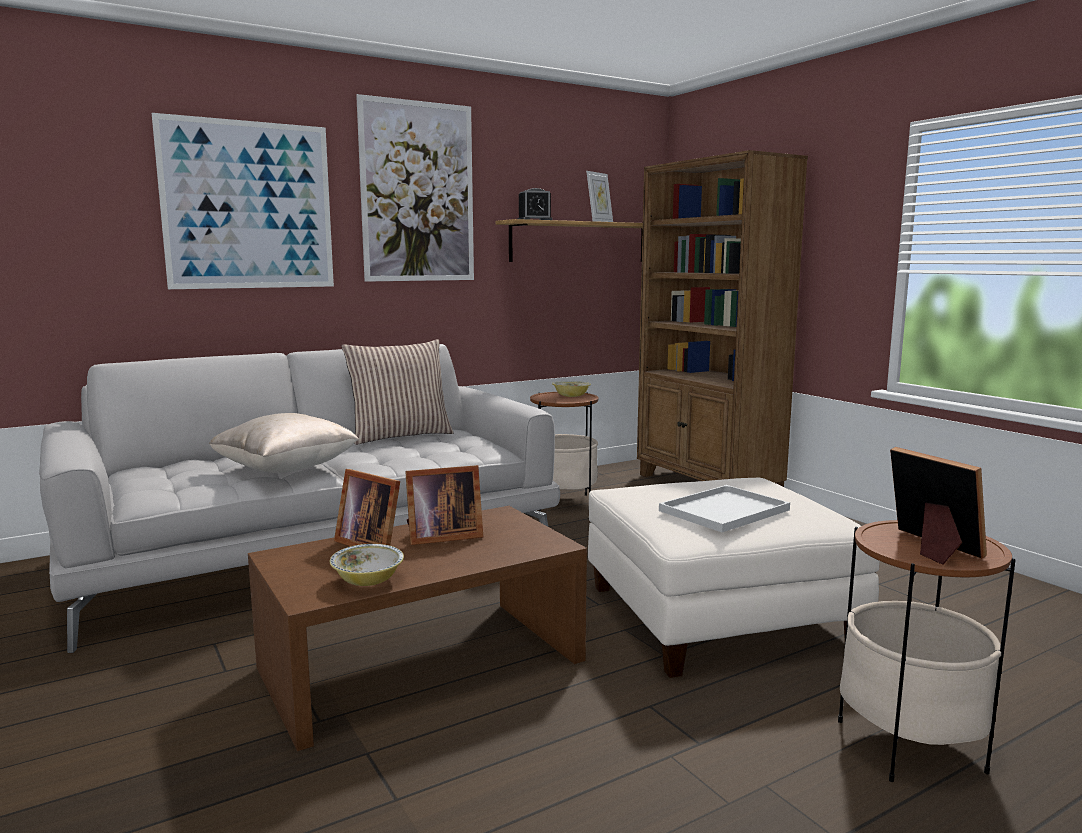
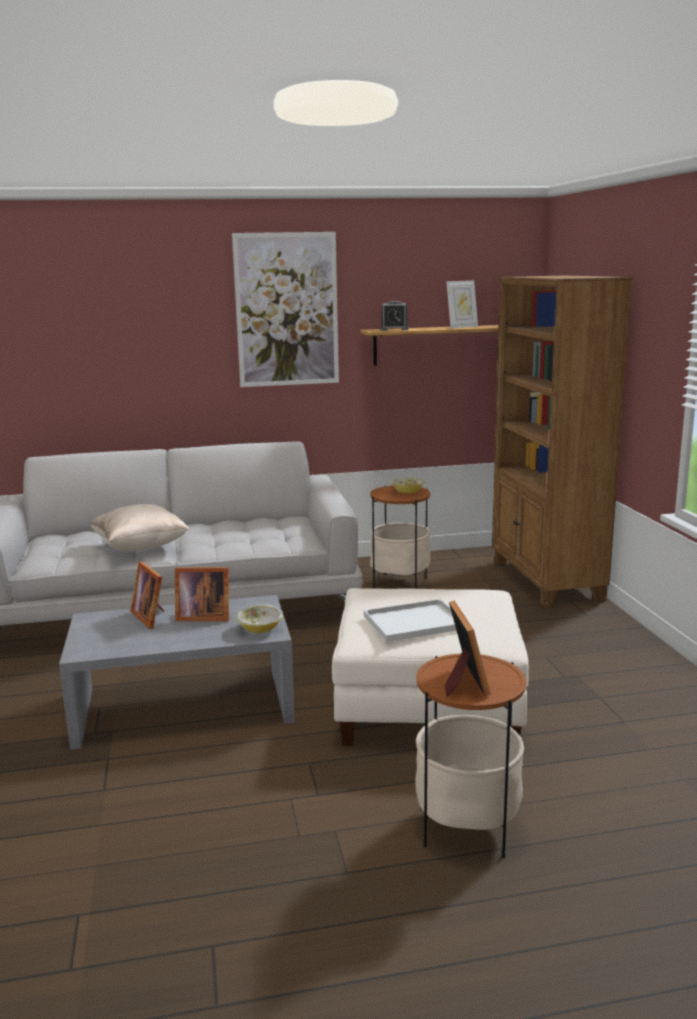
camera: 20 degrees right, 5 degrees up
picture [152,113,334,289] -> none
brown coffee table [248,506,587,751] -> grey coffee table [59,595,295,750]
bowl [330,544,404,586] -> bowl moved to [235,604,283,633]
pillow [342,339,454,445] -> none

